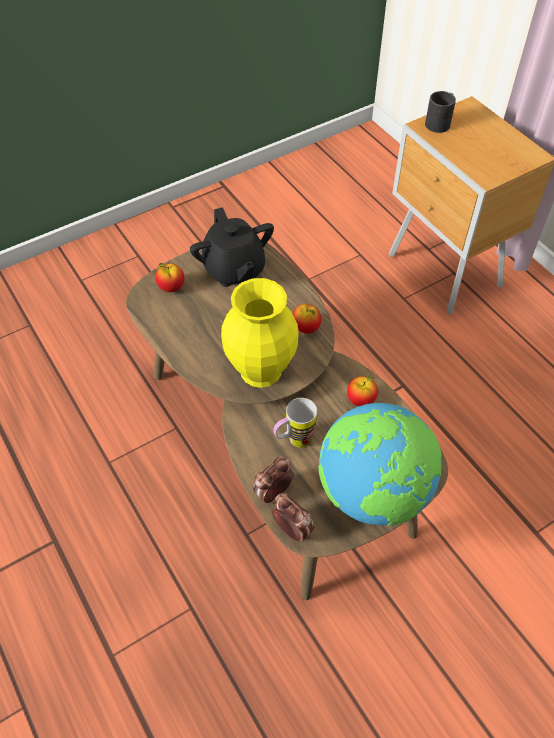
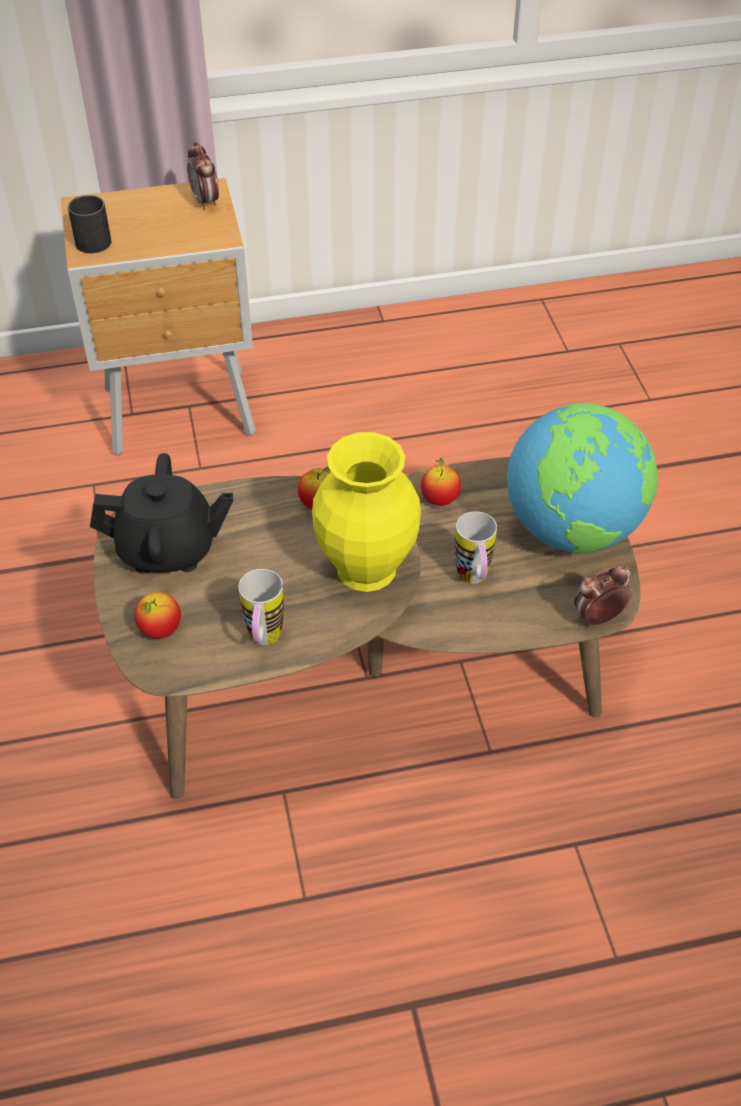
camera: 70 degrees left, 5 degrees down
alarm clock [253,456,294,504] -> alarm clock moved to [187,141,219,210]
none -> mug [238,569,284,645]

